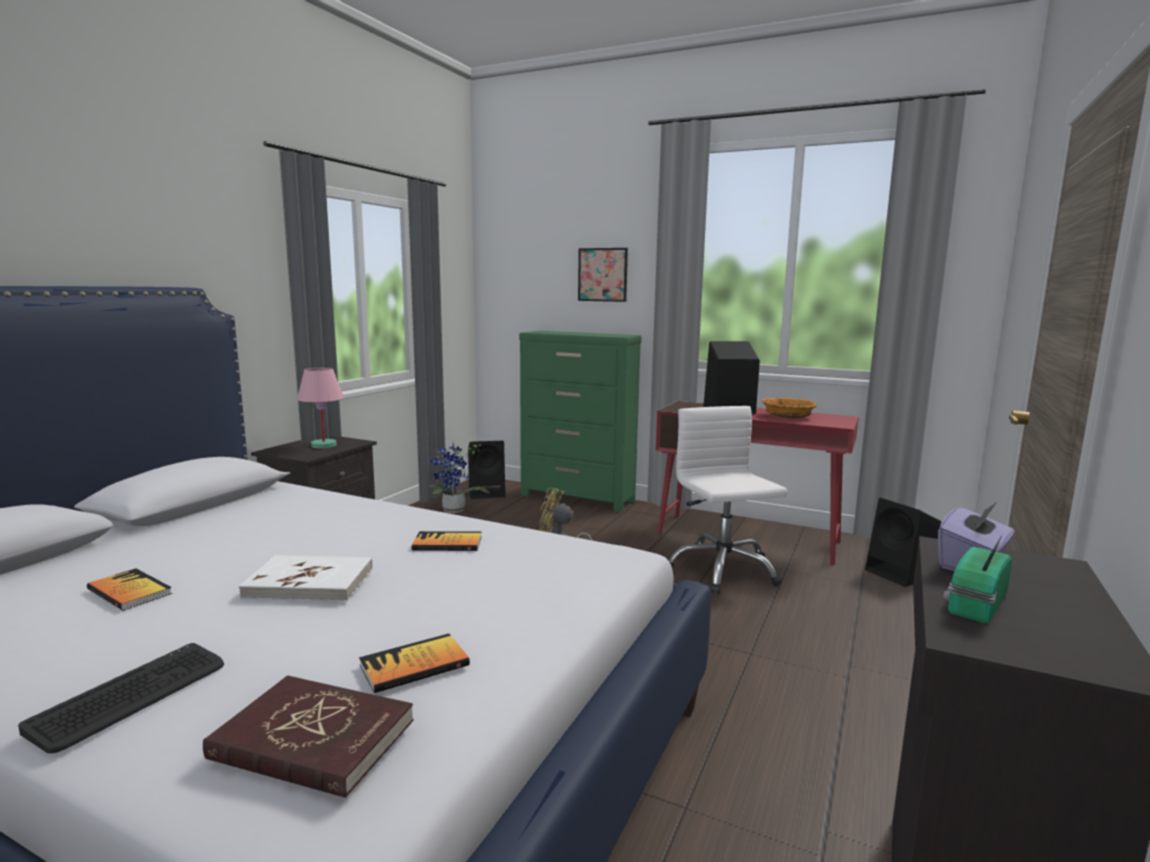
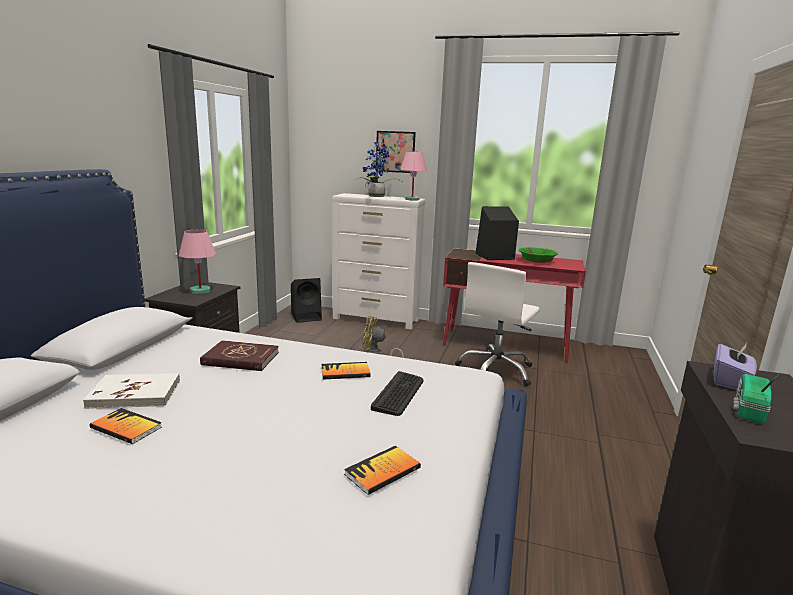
camera: 10 degrees left, 5 degrees up
keyboard [18,643,224,754] -> keyboard moved to [371,371,424,416]
red book [203,676,413,798] -> red book moved to [200,340,279,371]
white book [239,555,373,602] -> white book moved to [83,373,180,409]
potted plant [428,443,490,513] -> potted plant moved to [357,139,404,197]
green dresser [519,331,642,512] -> white dresser [332,193,425,329]
white office chair [669,406,788,594] -> white office chair turned 120 degrees counterclockwise [455,262,540,386]
orange bowl [762,398,817,418] -> green bowl [519,247,557,263]
black speaker [865,498,942,587] -> none
none -> pink table lamp [400,151,427,201]

